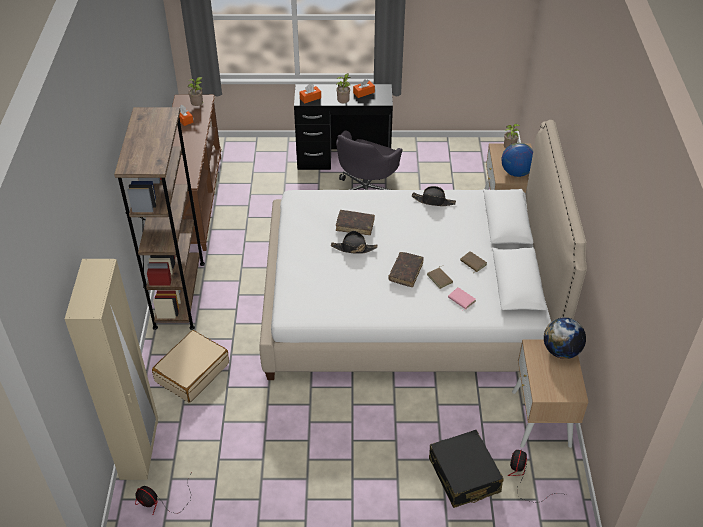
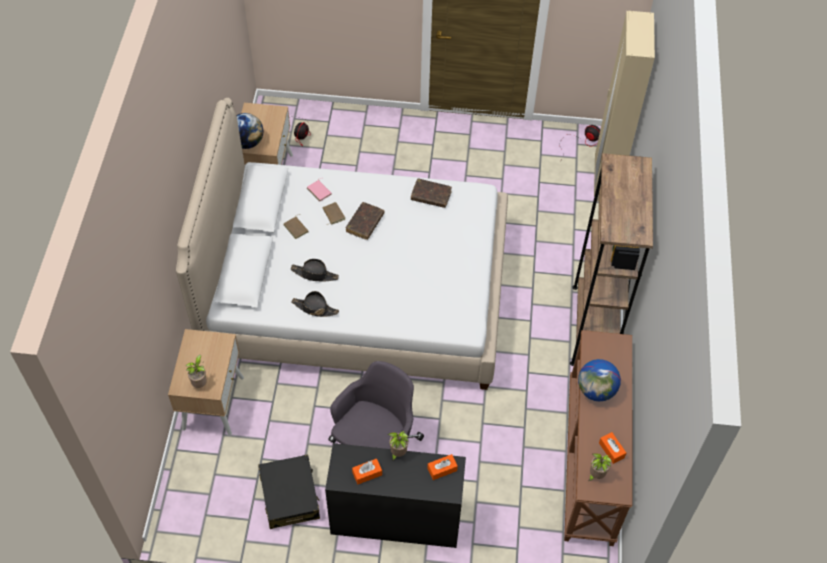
camera: 175 degrees left, 10 degrees up
beige suitcase [152,330,229,403] -> none
black hat [331,231,378,254] -> black hat moved to [291,259,339,282]
brown book [336,210,375,235] -> brown book moved to [411,179,452,208]
black suitcase [429,430,504,508] -> black suitcase moved to [258,455,320,529]
globe [501,143,533,177] -> globe moved to [578,359,621,402]

